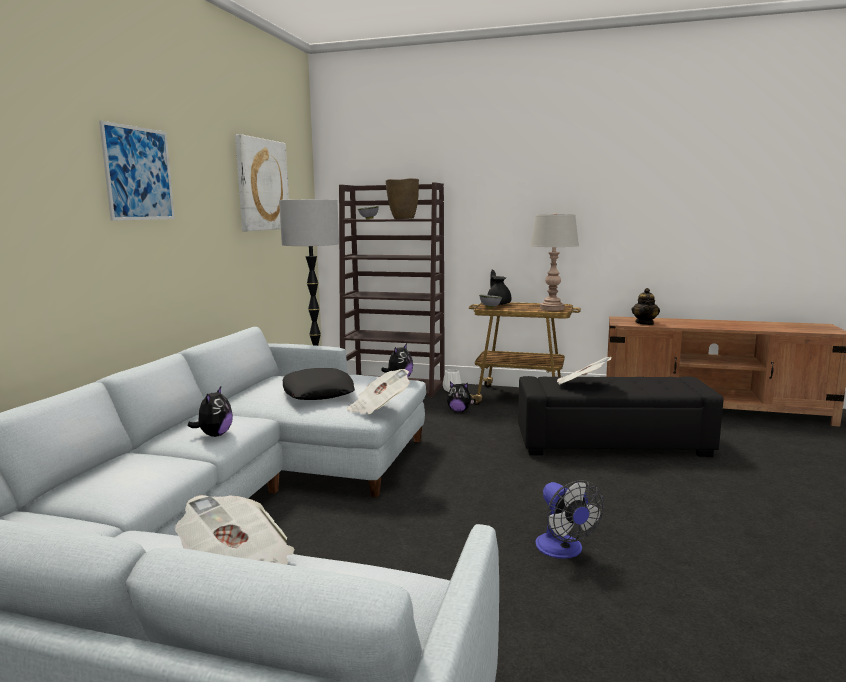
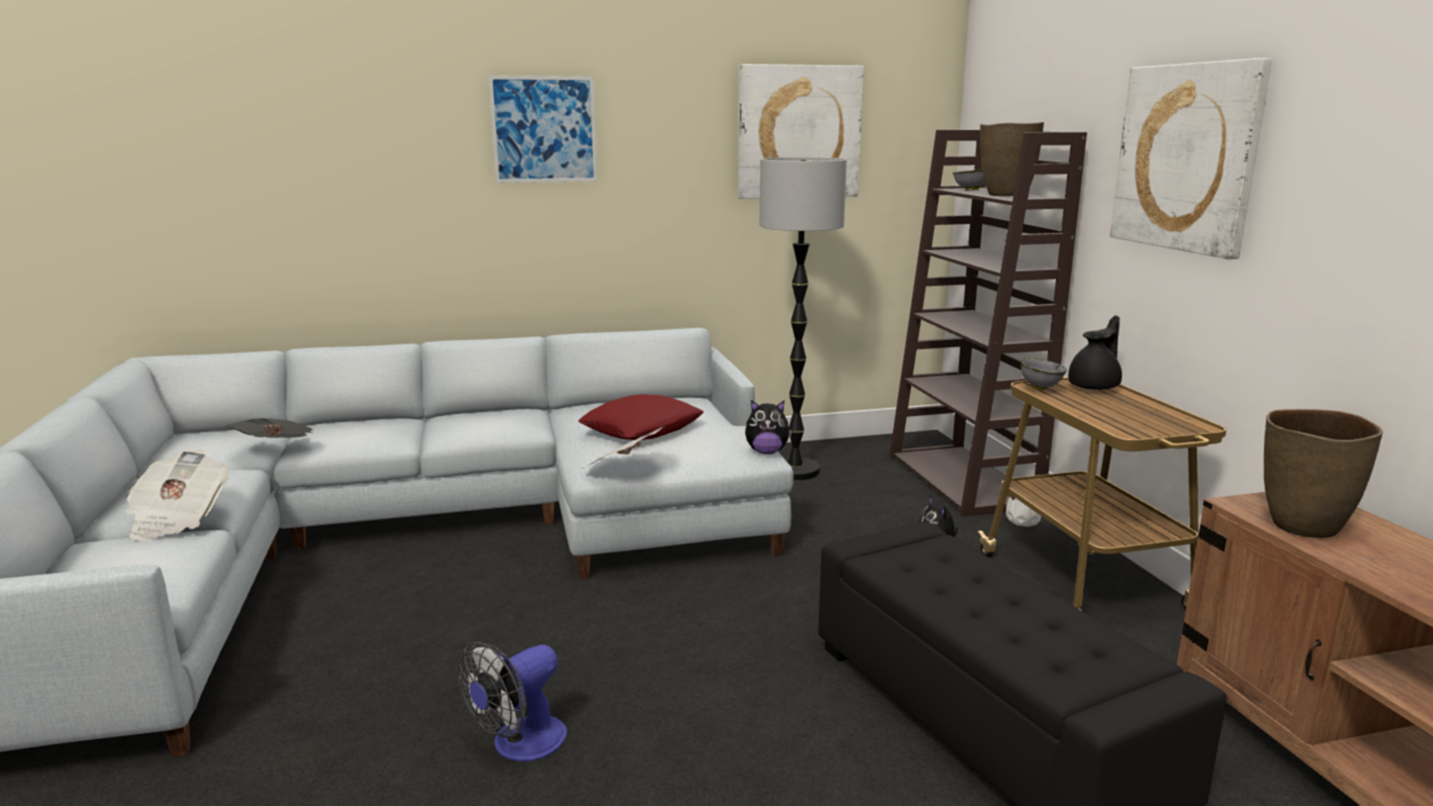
camera: 60 degrees right, 5 degrees up
plush toy [188,386,233,437] -> none
black pillow [283,368,355,400] -> red pillow [579,394,704,440]
grey table lamp [530,213,579,311] -> none
newspaper [557,357,612,385] -> newspaper moved to [225,418,313,438]
teapot [631,288,660,325] -> brown vase [1264,409,1383,538]
none -> picture [1110,58,1272,259]

